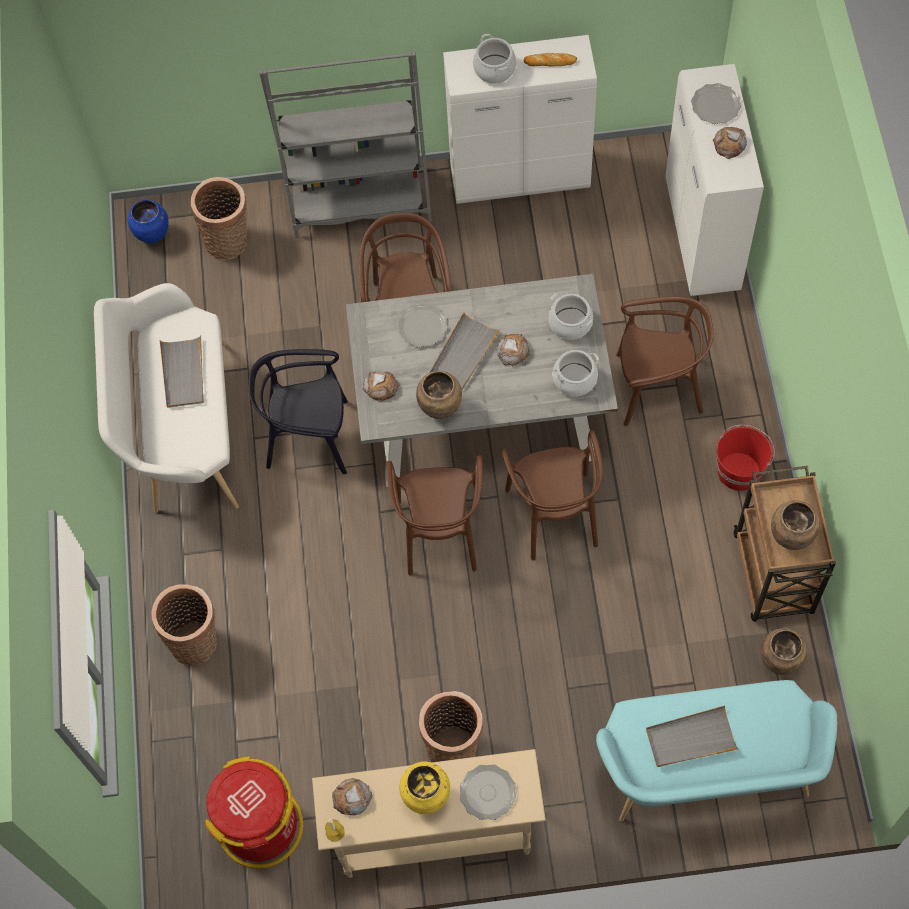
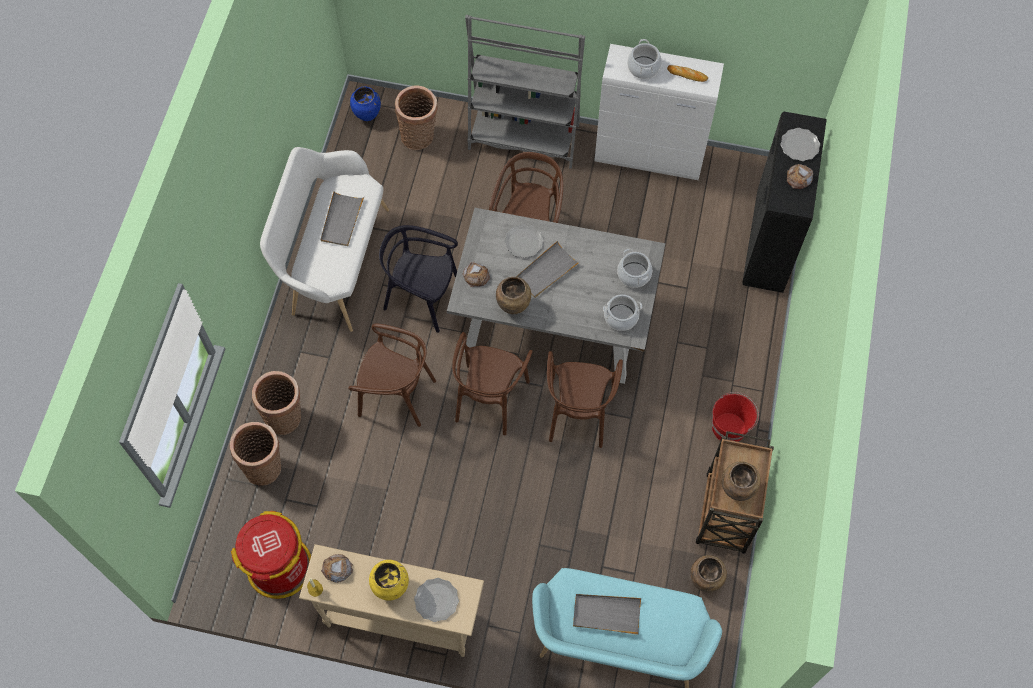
camera: 15 degrees right, 0 degrees up
basket [419,691,483,762] -> basket moved to [229,422,281,486]
bread [496,334,530,366] -> none
brown chair [616,296,713,426] -> brown chair moved to [348,324,436,427]
white cabinet [666,64,764,296] -> black cabinet [742,112,827,293]

